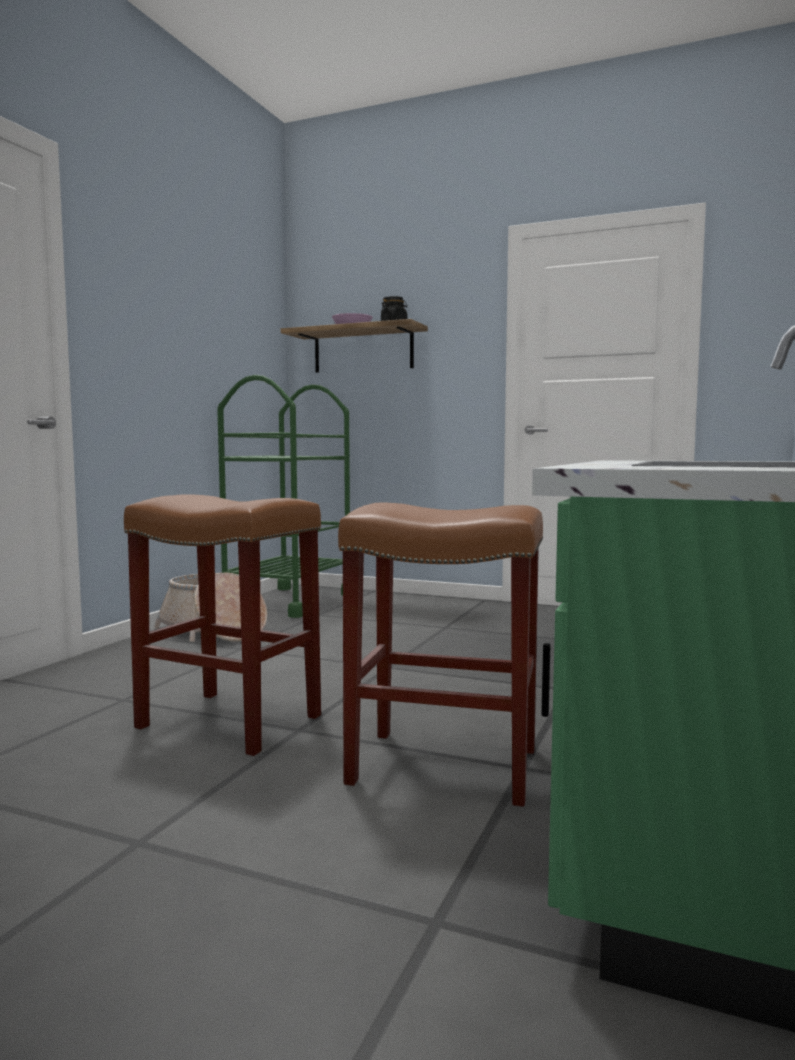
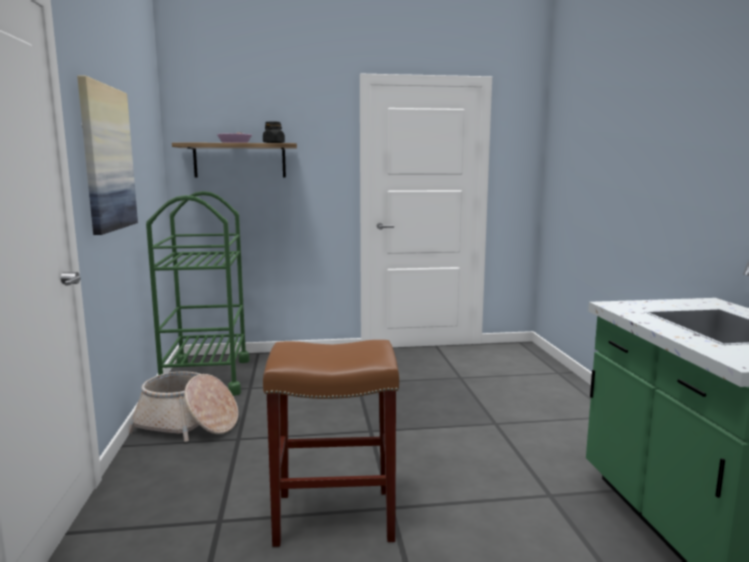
camera: 30 degrees left, 5 degrees up
brown stool [338,503,543,807] -> none
none -> picture [77,75,138,235]

